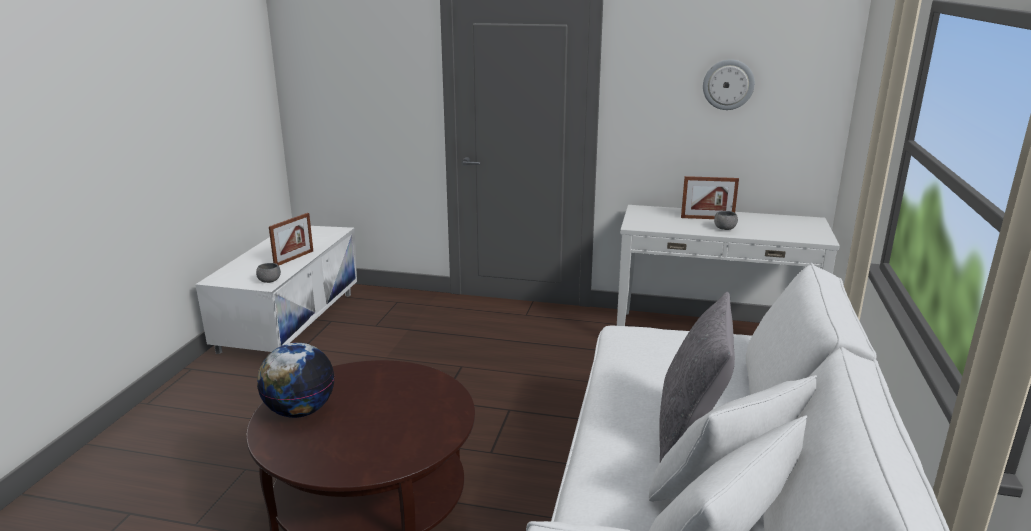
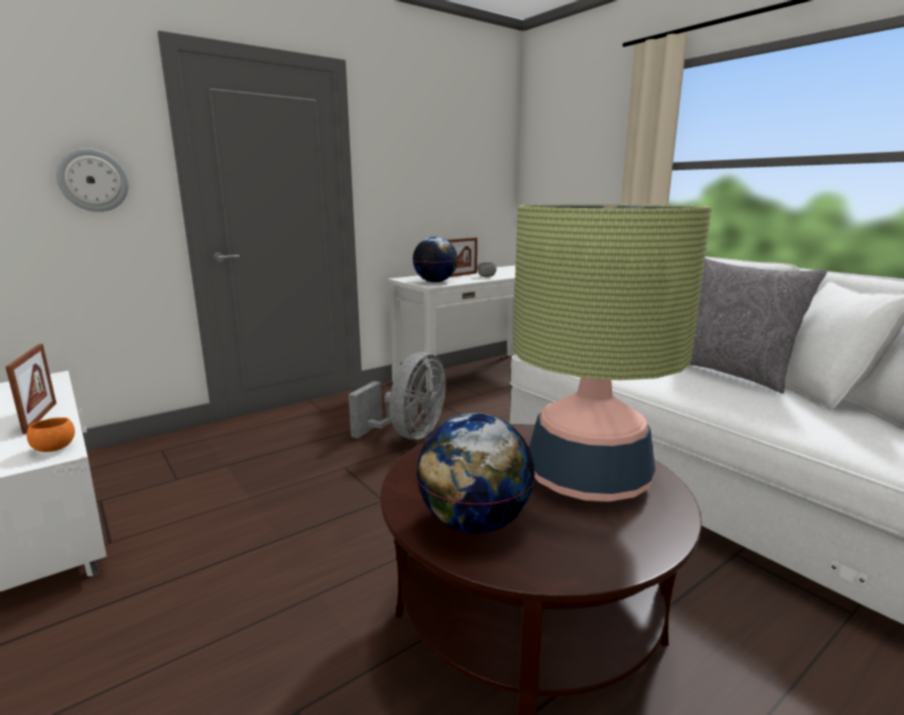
camera: 50 degrees left, 5 degrees down
grey bowl [256,263,281,283] -> orange bowl [27,417,75,452]
wall clock [703,59,755,110] -> wall clock moved to [56,148,129,212]
none -> grey fan [349,352,446,440]
none -> globe [413,237,458,282]
none -> table lamp [513,204,712,502]

